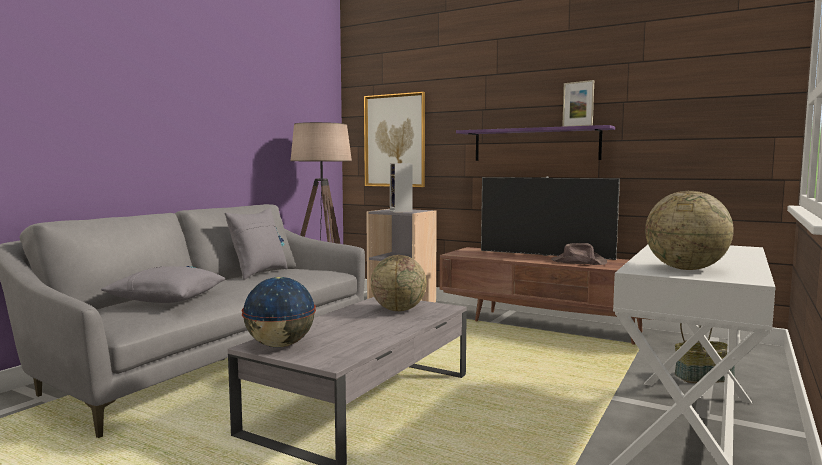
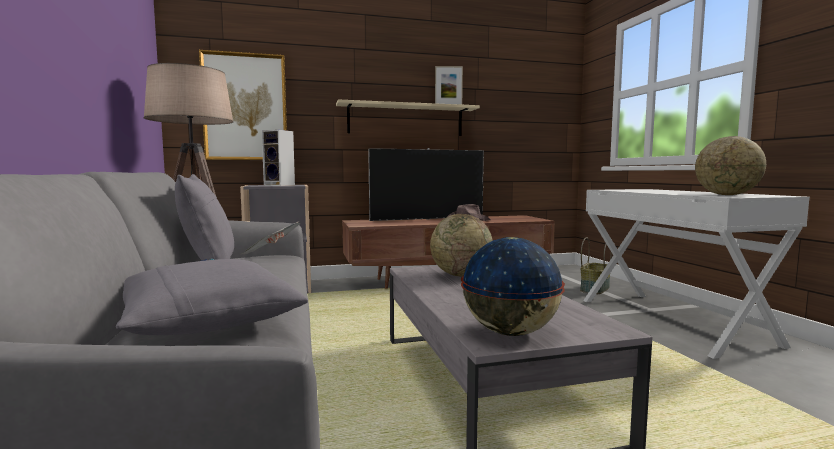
camera: 45 degrees left, 0 degrees up
purple shelf [456,125,615,161] -> beige shelf [336,99,480,136]
none -> newspaper [241,221,300,255]

